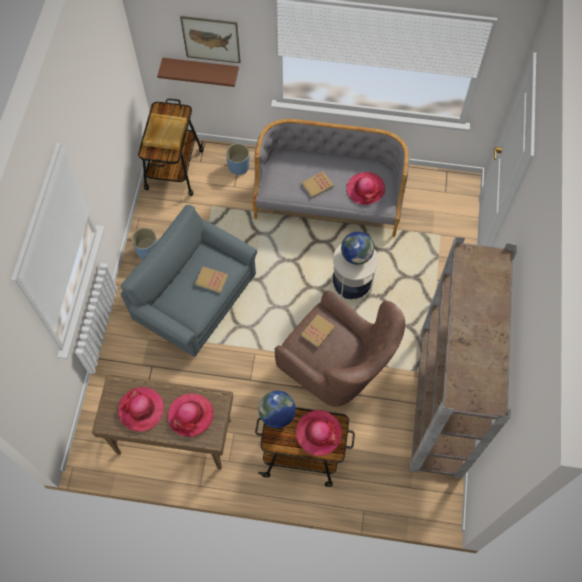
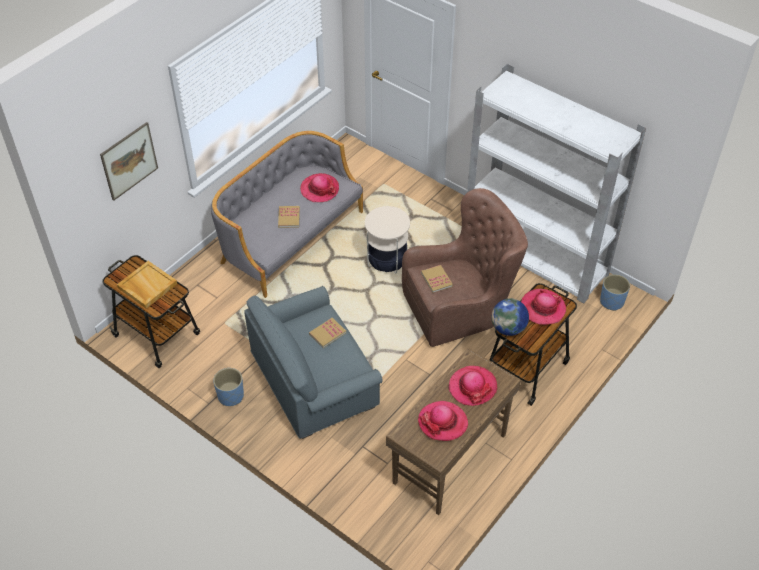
camera: 60 degrees left, 15 degrees down
brown shelf [157,58,239,87] -> none
blue planter [226,143,249,175] -> blue planter moved to [600,274,630,311]
globe [341,232,374,265] -> none
brown bookcase [409,237,517,479] -> white bookcase [467,64,646,303]

